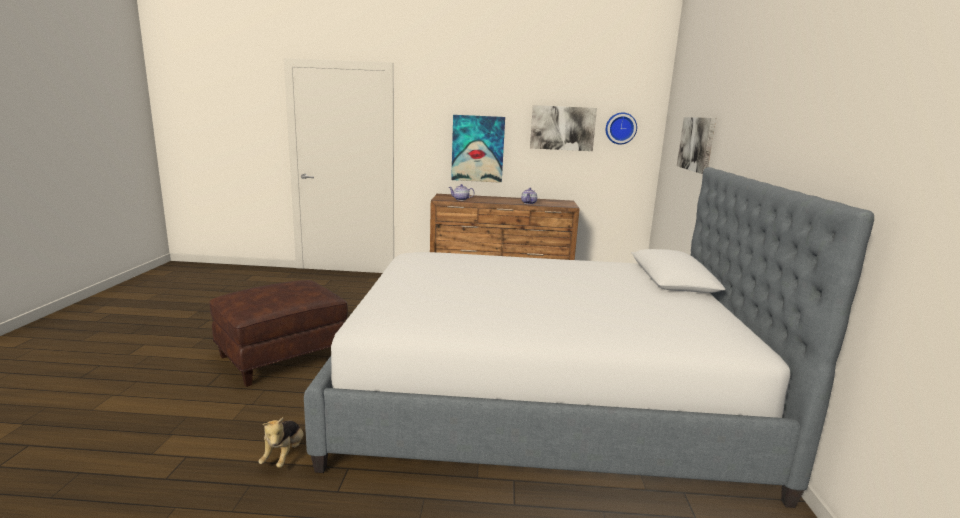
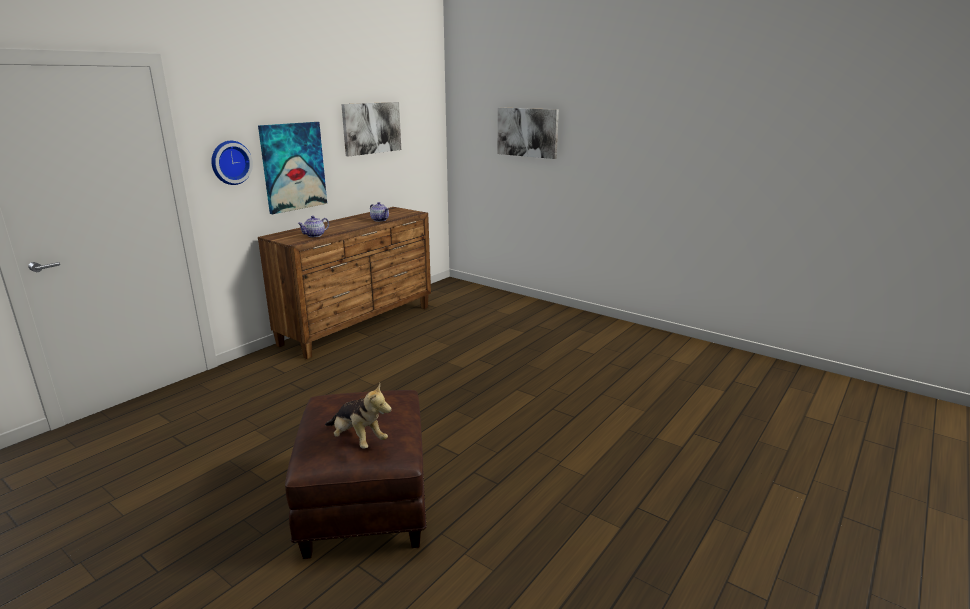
camera: 55 degrees left, 5 degrees up
plush toy [258,417,304,468] -> plush toy moved to [325,383,392,449]
bed [304,167,874,508] -> none
wall clock [606,112,637,144] -> wall clock moved to [211,141,253,185]

